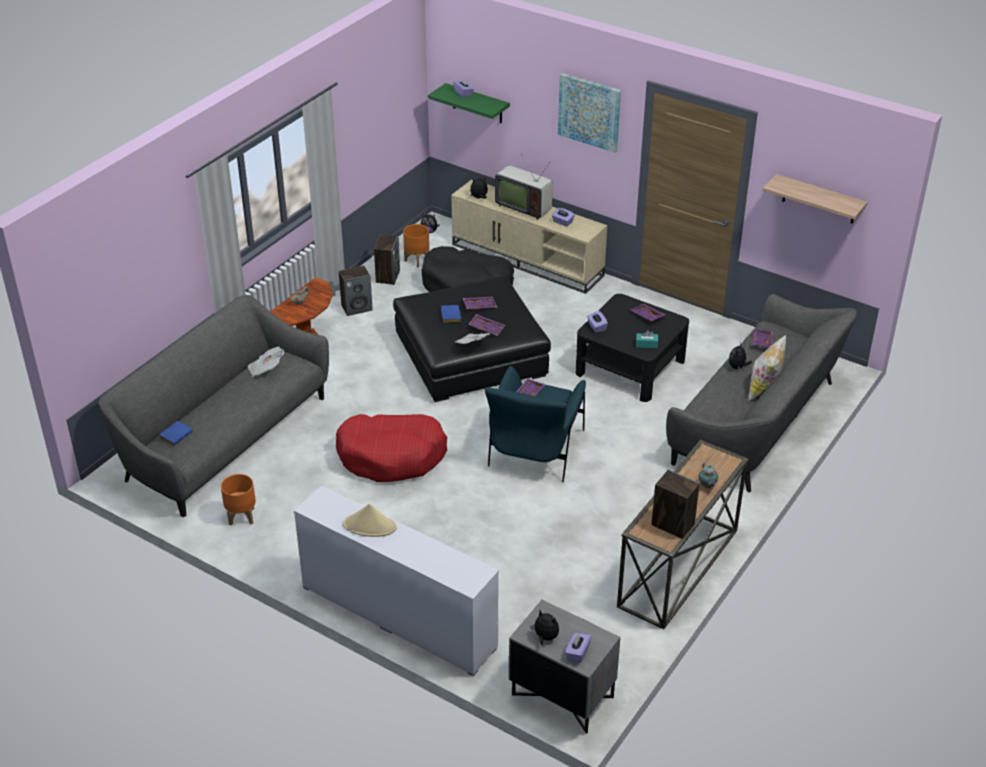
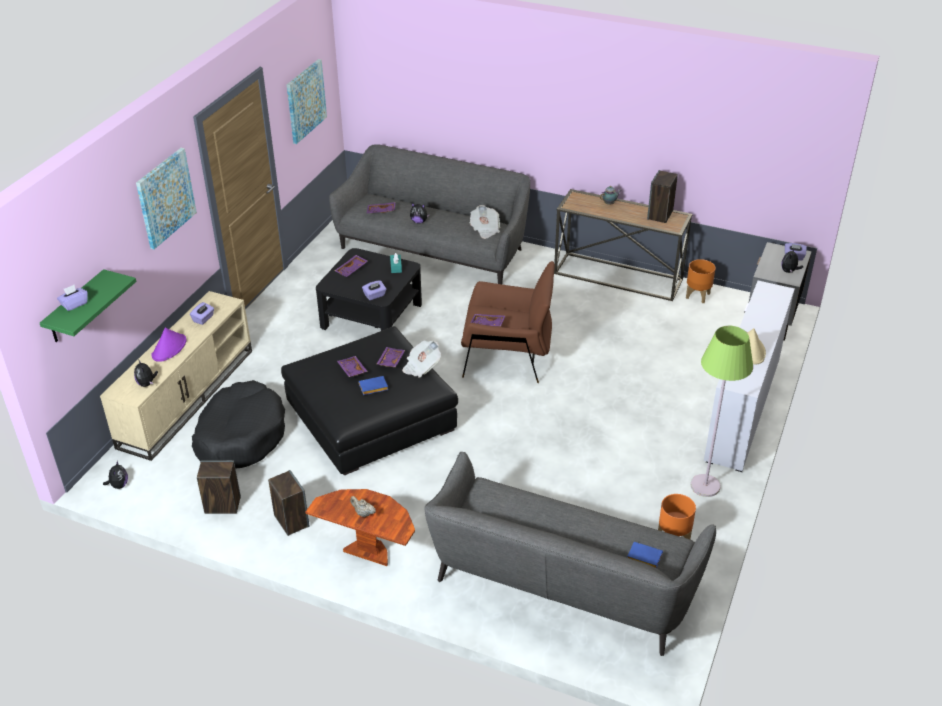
camera: 100 degrees left, 0 degrees up
newspaper [248,346,284,377] -> newspaper moved to [470,205,500,239]
red dog bed [336,414,447,482] -> none
orange planter [403,224,429,267] -> orange planter moved to [686,259,716,303]
blue armchair [485,366,586,482] -> brown armchair [461,261,555,383]
television [495,153,553,220] -> purple hat [152,328,187,362]
pillow [749,335,786,401] -> none
shelf [762,174,868,224] -> picture [287,59,327,144]
none -> green floor lamp [691,326,753,497]

